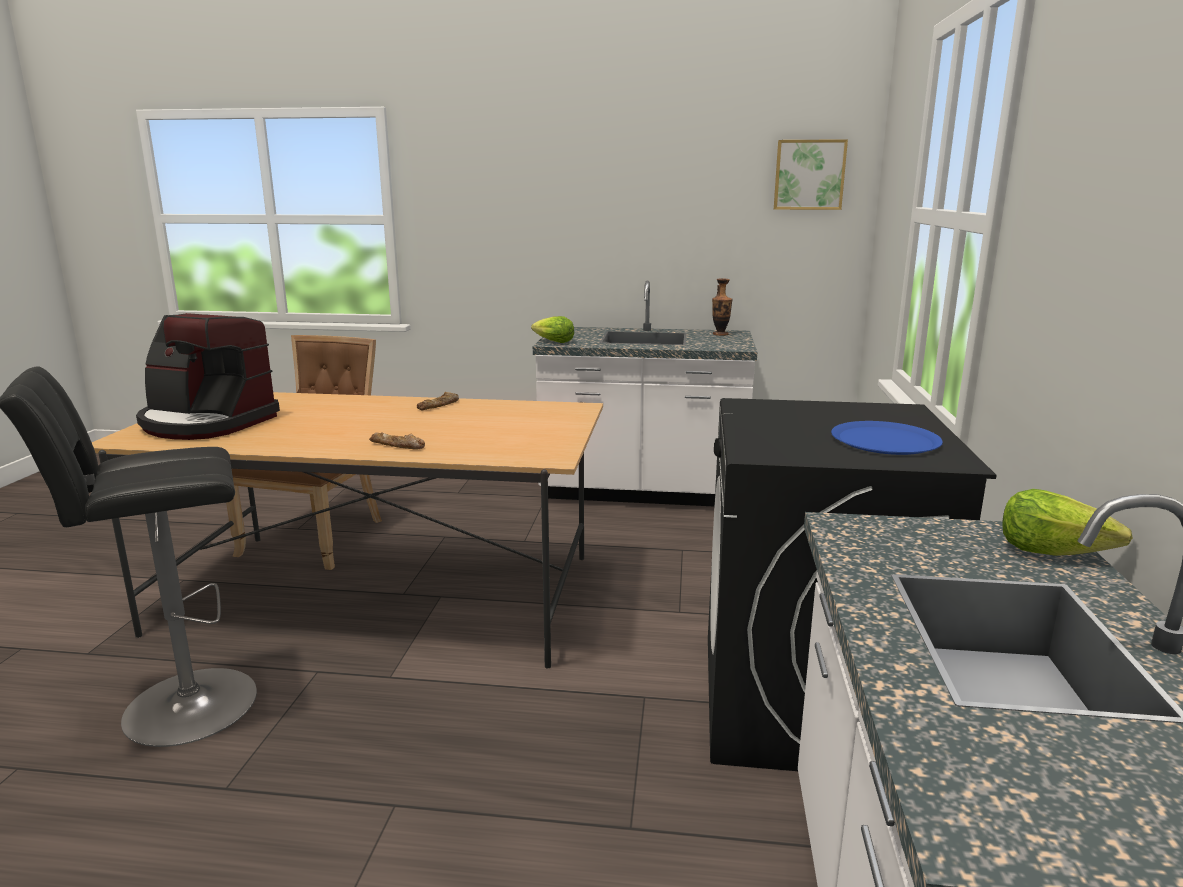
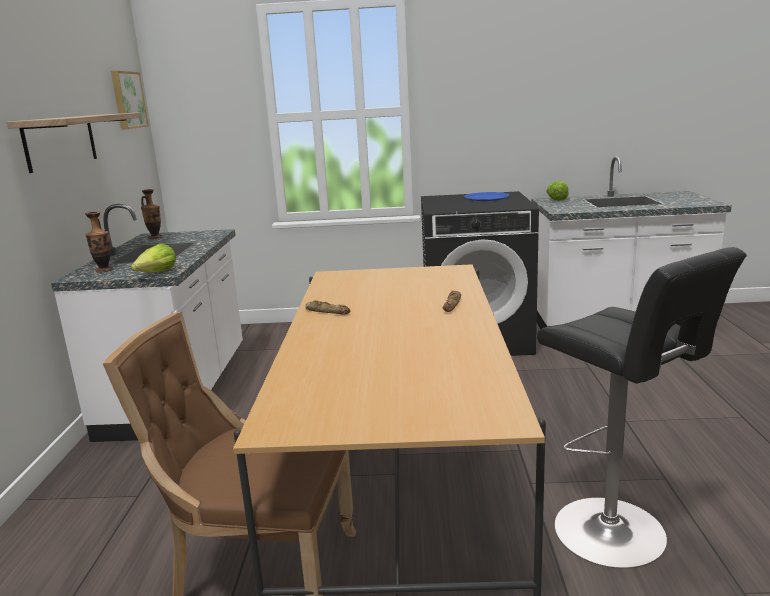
camera: 95 degrees left, 0 degrees up
coffee machine [136,313,280,440] -> none
none -> shelf [6,112,142,173]
none -> vase [85,211,113,273]

